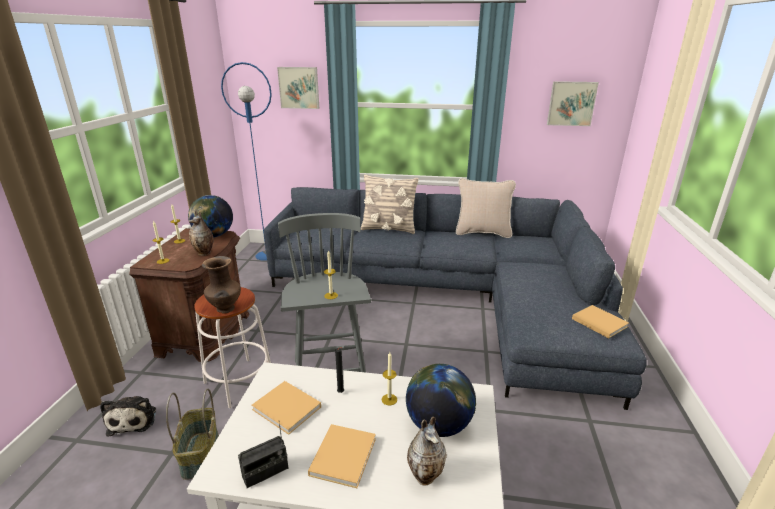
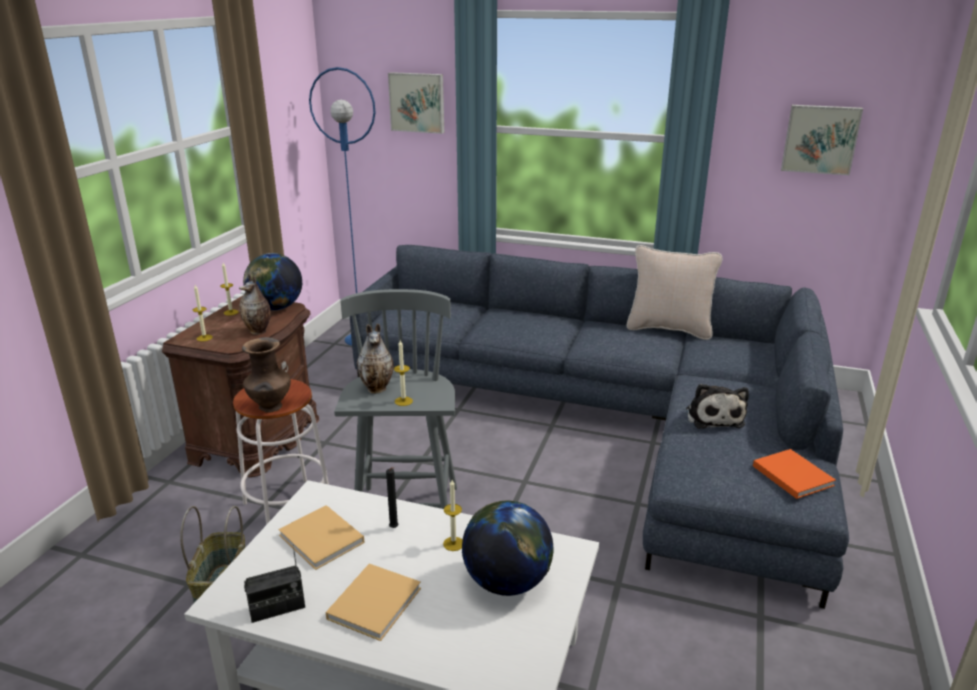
camera: 10 degrees right, 0 degrees up
plush toy [100,396,156,437] -> plush toy moved to [686,384,749,429]
beige pillow [361,175,419,234] -> none
vase [407,417,447,486] -> vase moved to [357,324,394,393]
beige book [572,305,629,338] -> orange book [753,449,836,499]

